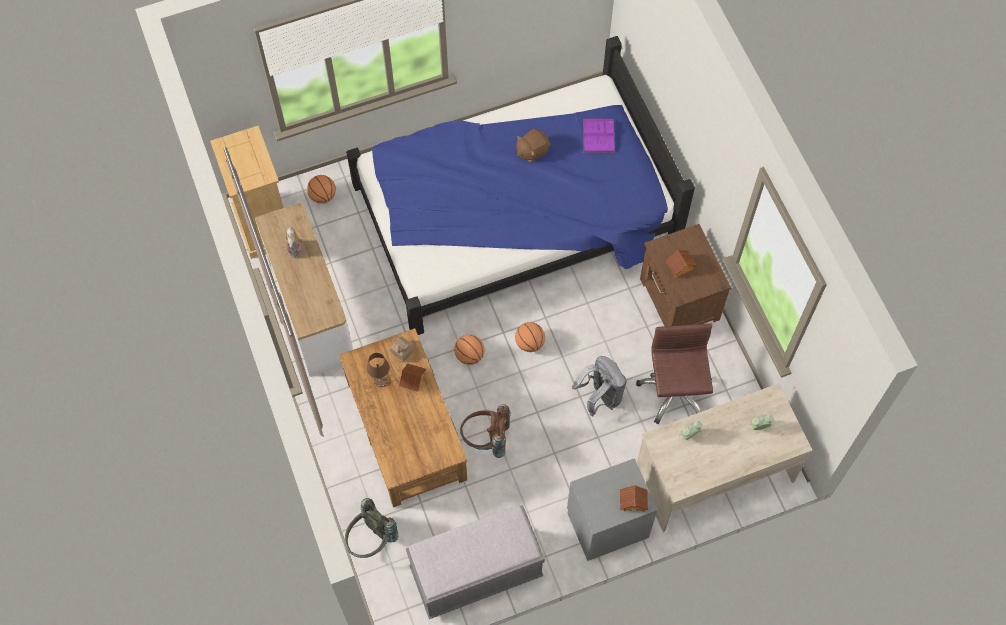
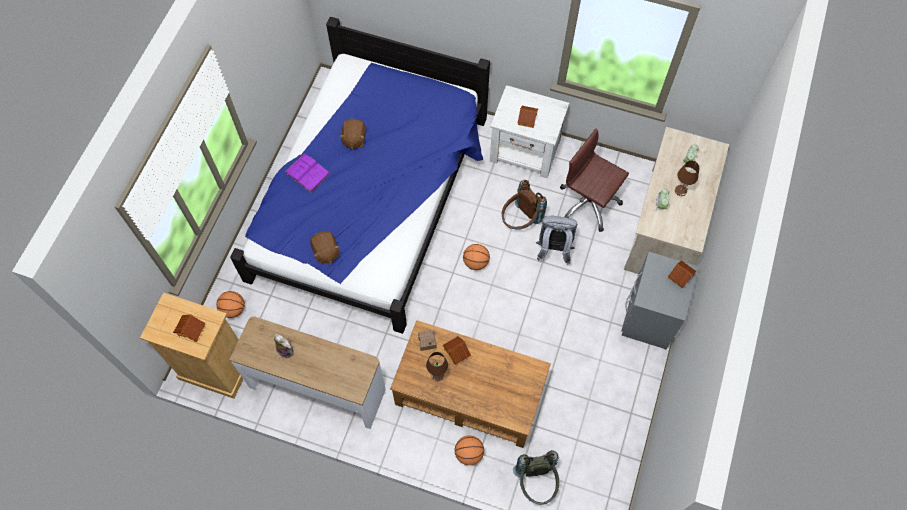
camera: 50 degrees left, 0 degrees up
grey bench [406,505,545,619] -> none
basketball [454,335,484,365] -> basketball moved to [455,436,484,465]
brown backpack [460,405,511,458] -> brown backpack moved to [502,180,547,230]
purple book [583,119,615,153] -> purple book moved to [284,153,331,193]
brown nightstand [640,224,731,326] -> white nightstand [490,85,569,178]
none -> toy house [173,314,206,342]
none -> brown plush toy [310,231,339,264]
none -> brown table lamp [675,161,699,196]

